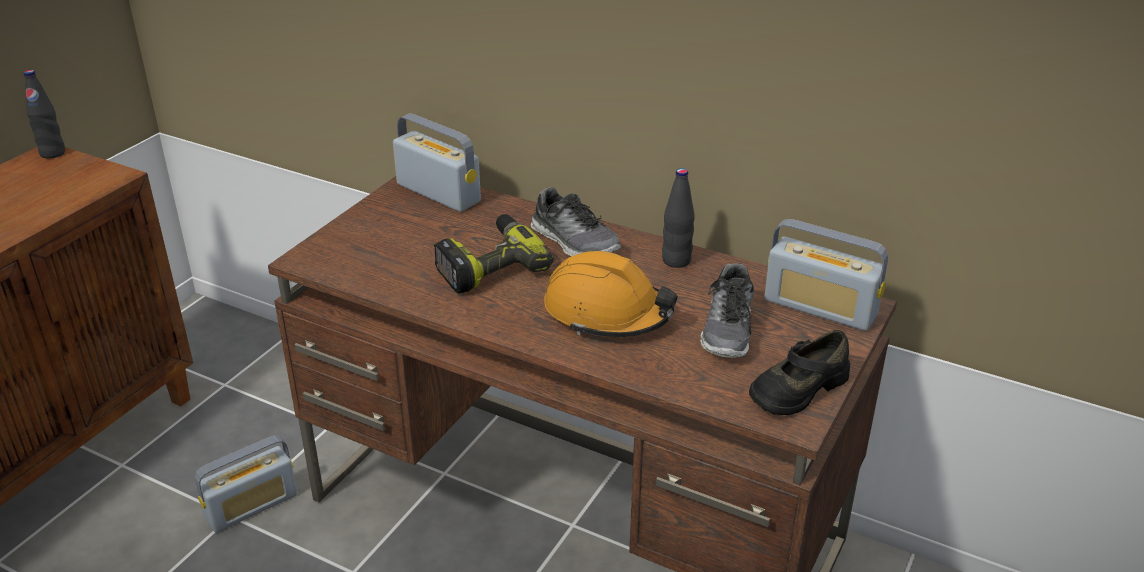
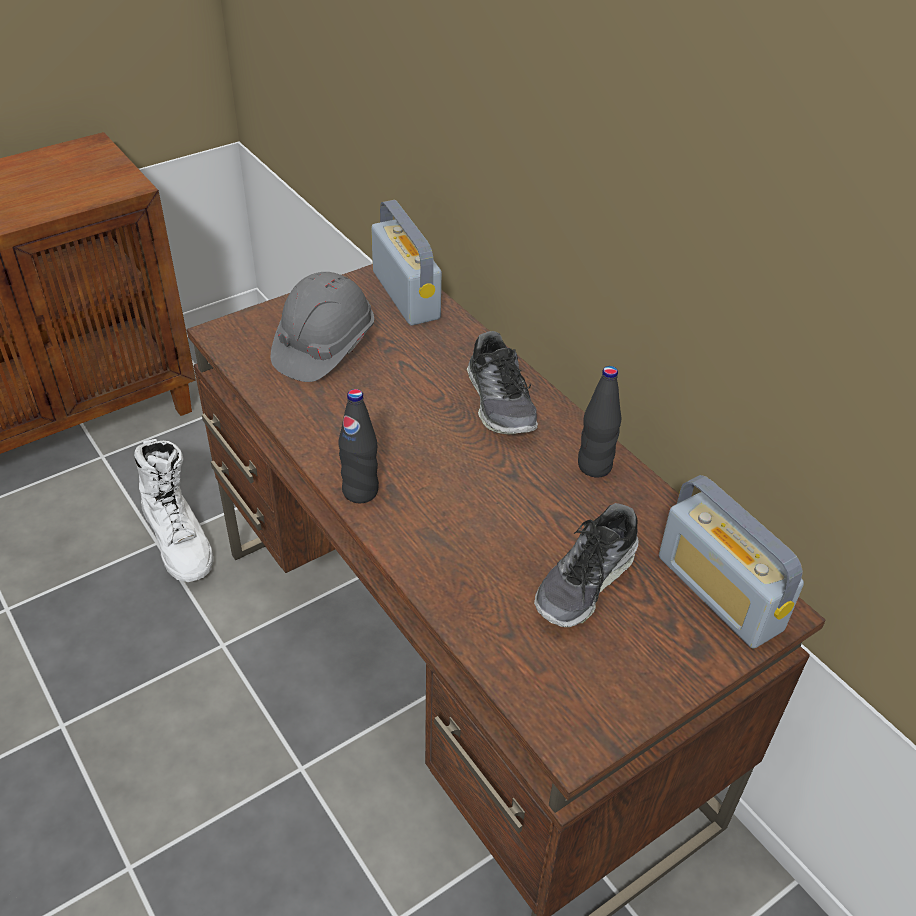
camera: 25 degrees right, 10 degrees up
black bottle [24,70,65,159] -> black bottle moved to [338,389,379,503]
radio [195,436,297,533] -> white boot [134,439,213,582]
power drill [434,214,554,294] -> none
orange hard hat [544,251,678,337] -> none
black shoe [749,330,850,415] -> none
none -> grey hard hat [271,272,374,382]

